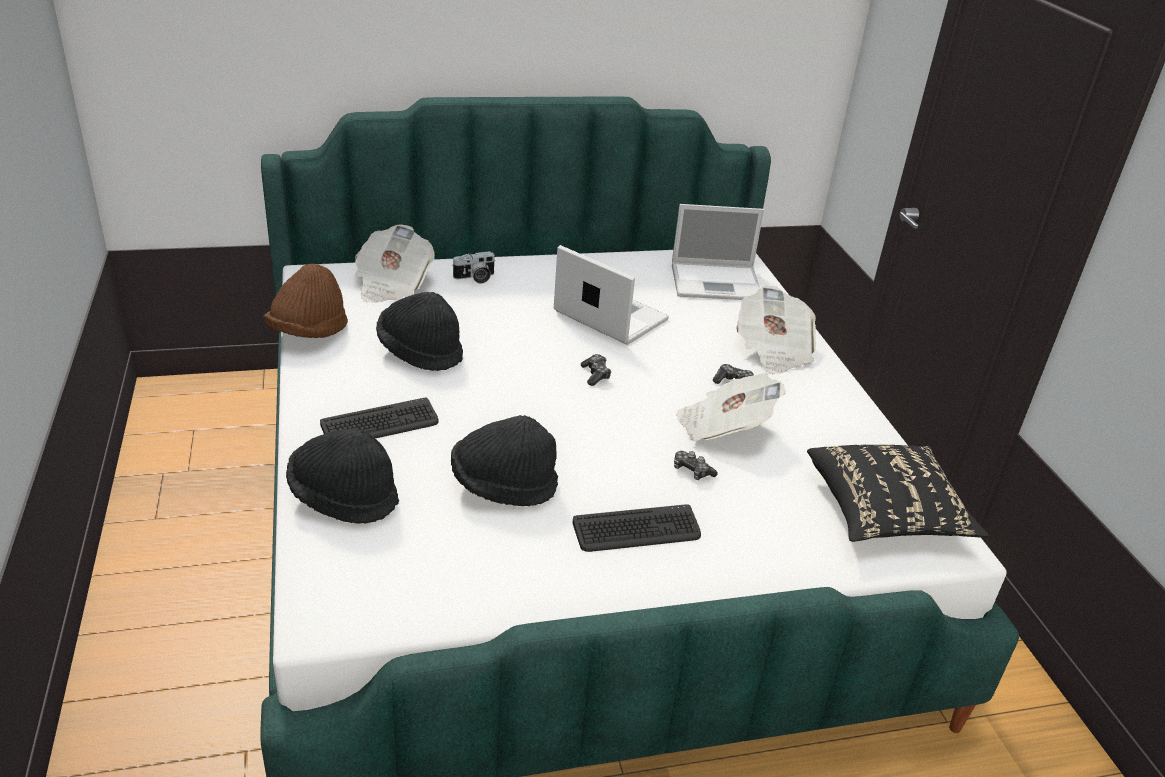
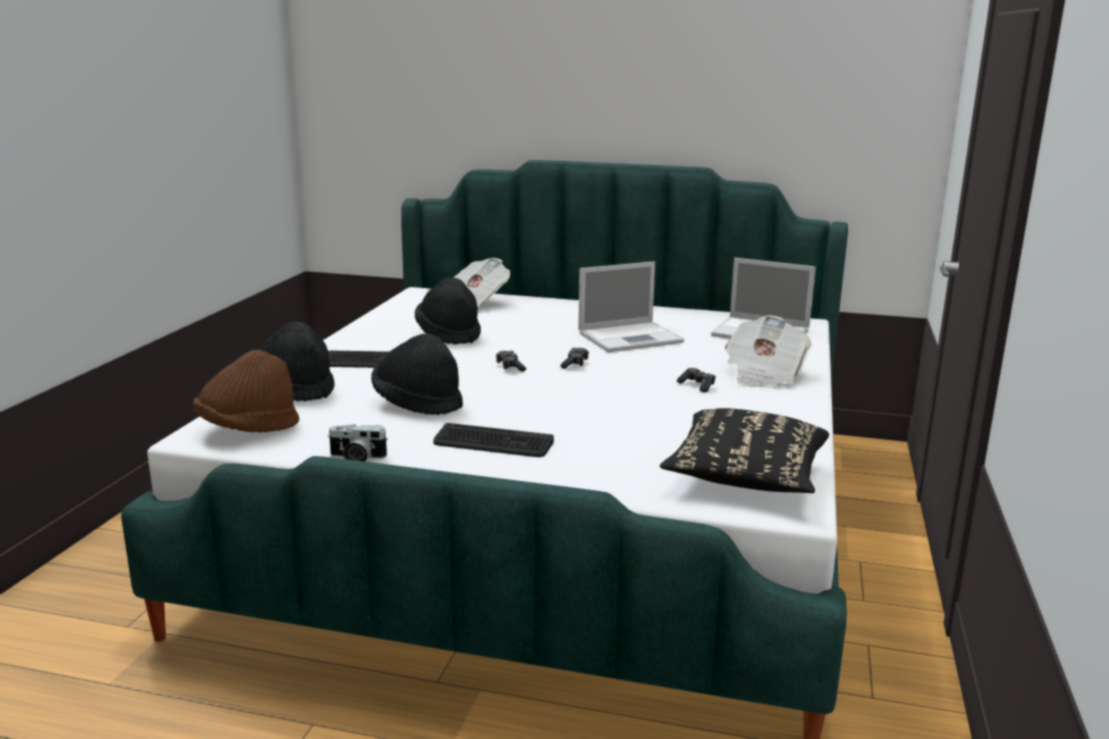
camera: 30 degrees right, 15 degrees down
brown hat [264,264,348,338] -> brown hat moved to [193,350,299,433]
camera [453,251,496,284] -> camera moved to [328,424,388,462]
laptop [554,245,669,345] -> laptop turned 90 degrees clockwise [578,261,684,352]
game controller [674,451,718,480] -> game controller moved to [496,350,526,372]
newspaper [676,373,786,442] -> none

